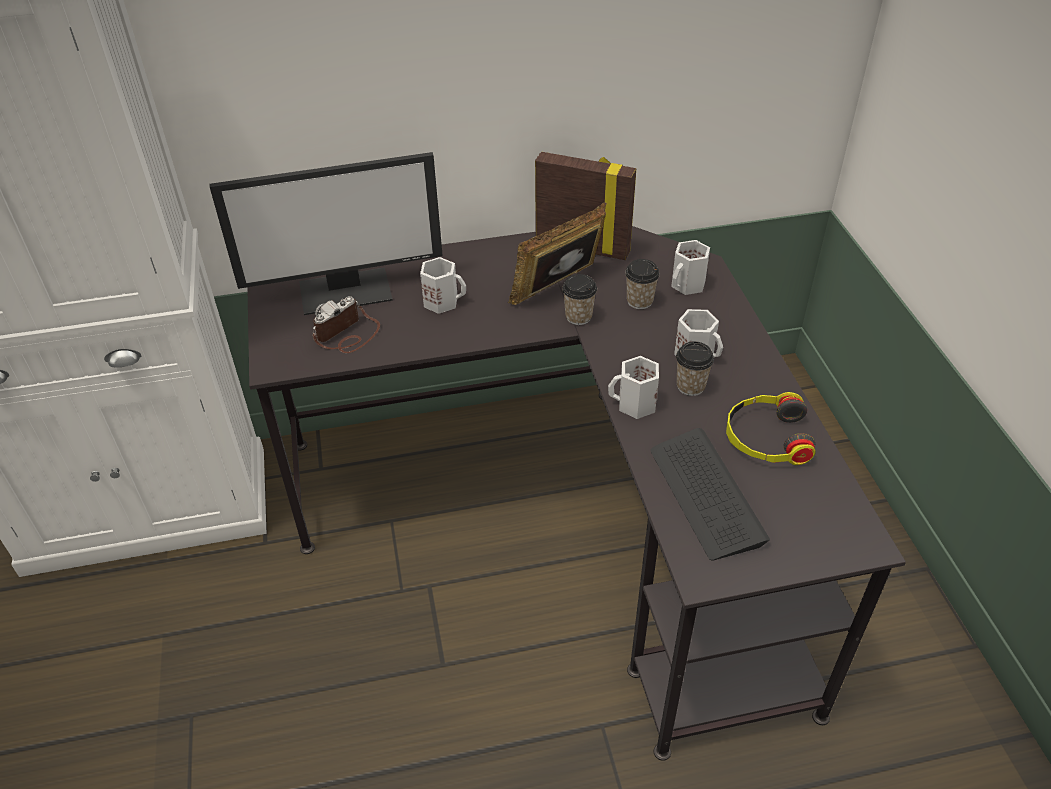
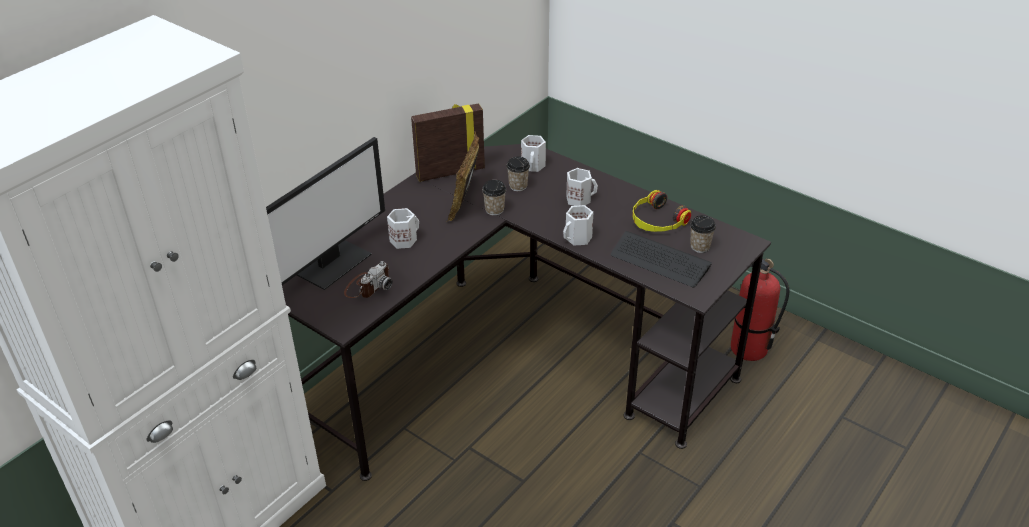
camera: 40 degrees left, 5 degrees down
camera [313,296,380,353] -> camera turned 150 degrees counterclockwise [344,261,392,298]
cup [676,341,714,396] -> cup moved to [690,215,716,253]
none -> fire extinguisher [731,259,789,361]

